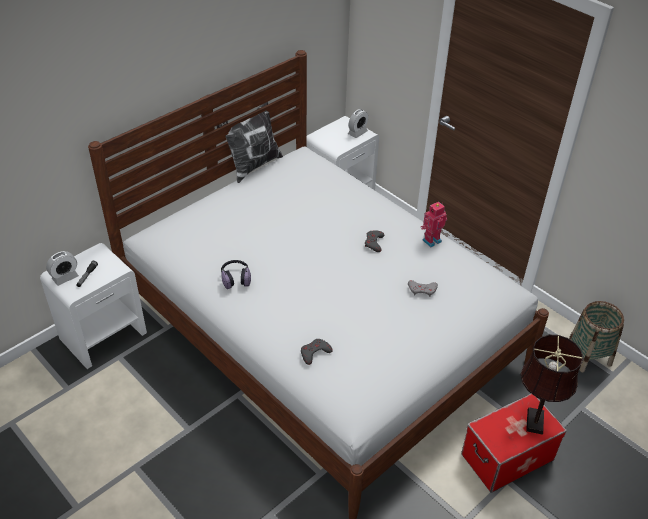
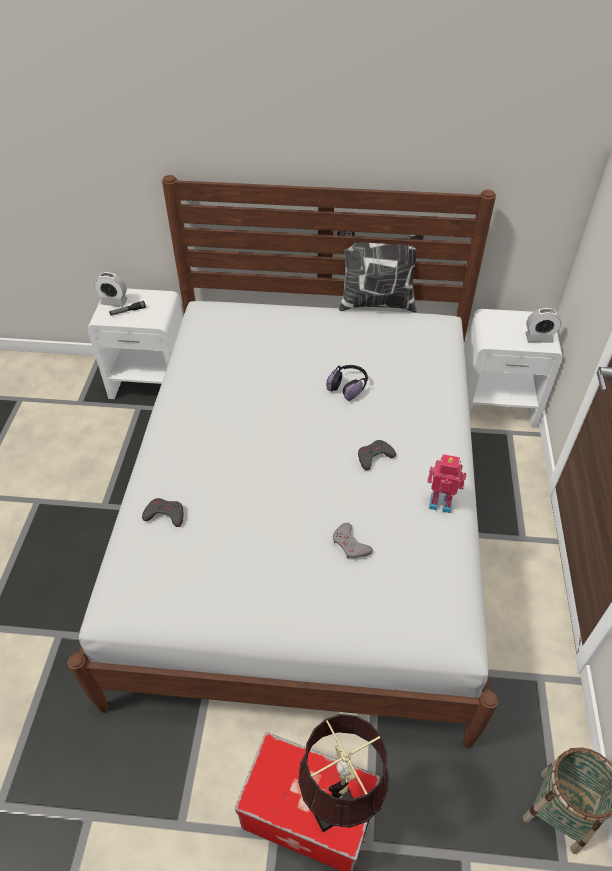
camera: 50 degrees right, 5 degrees up
headphones [221,260,251,289] -> headphones moved to [326,365,368,401]

